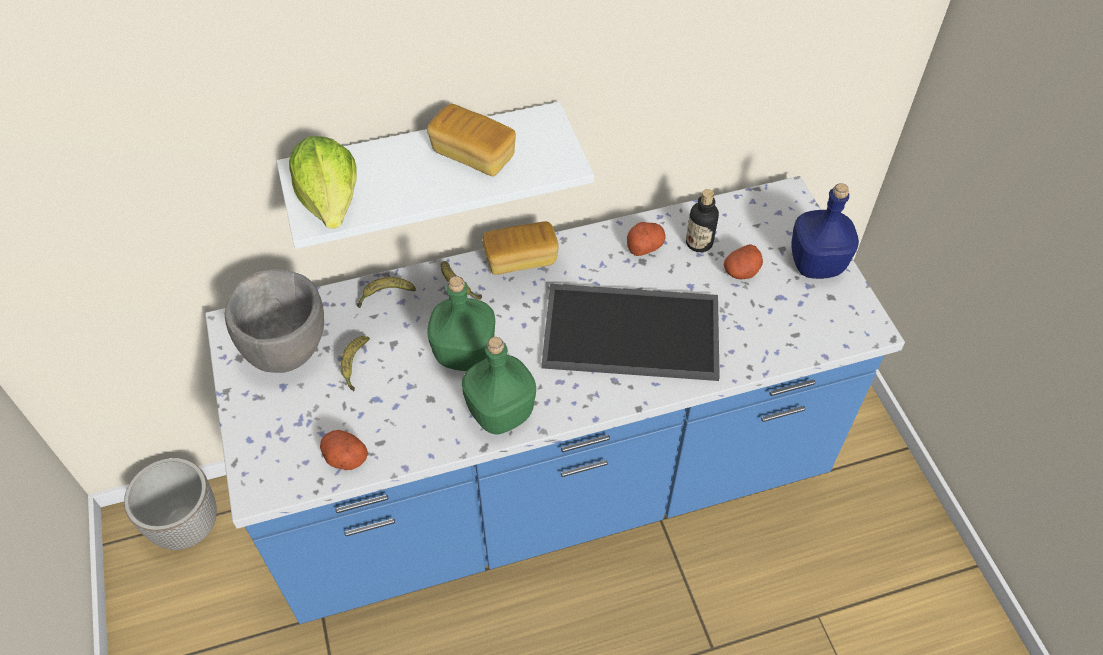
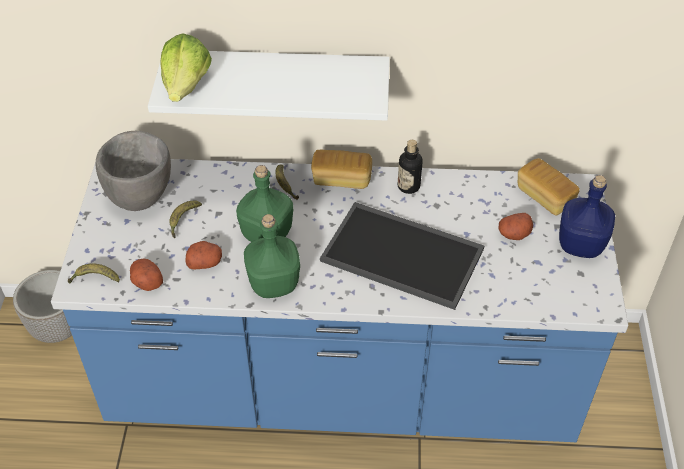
camera: 20 degrees right, 5 degrees down
banana [357,277,416,308] -> banana moved to [68,263,120,283]
bread [427,104,516,176] -> bread moved to [518,158,580,216]
potato [627,222,666,256] -> potato moved to [185,241,222,270]
bottle [686,189,719,252] -> bottle moved to [398,140,423,194]

